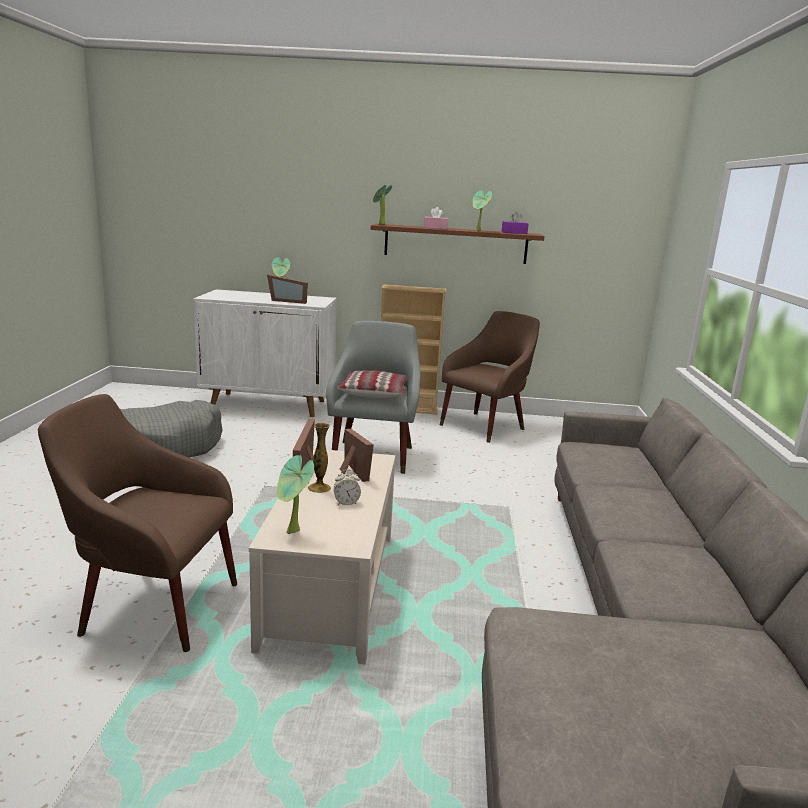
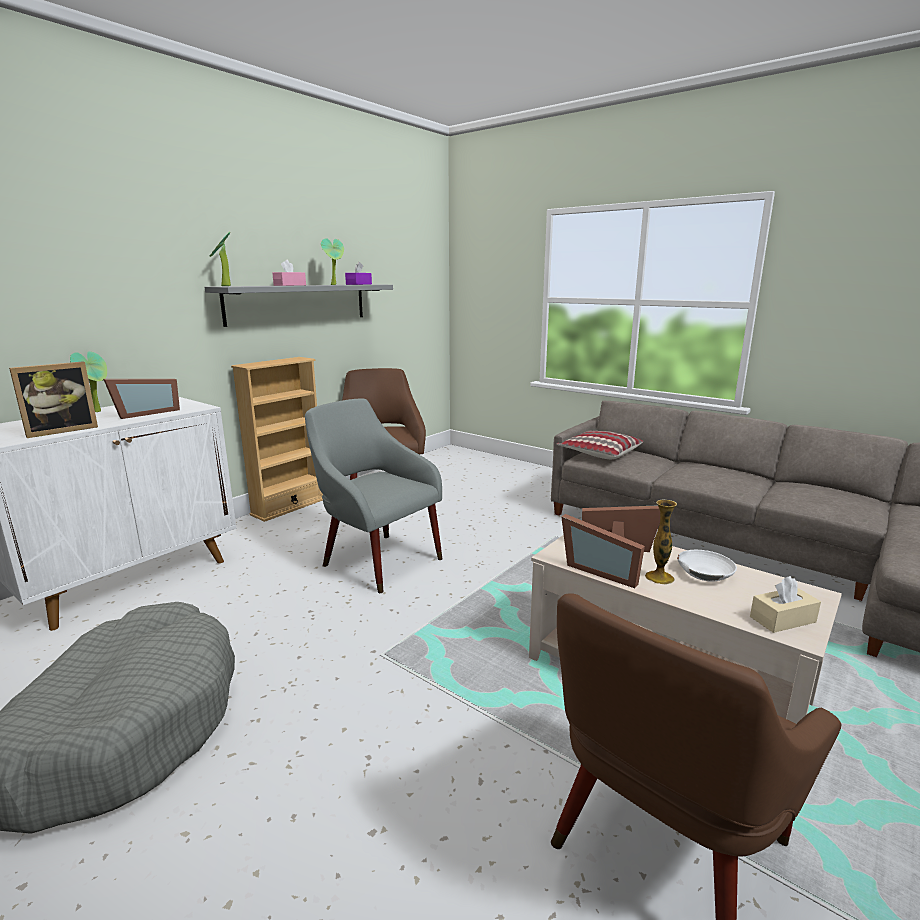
camera: 55 degrees left, 0 degrees up
potted plant [277,455,314,534] -> beige tissue box [750,576,821,633]
alarm clock [334,470,361,505] -> white bowl [677,550,737,582]
pillow [337,370,407,398] -> pillow moved to [557,431,643,459]
brown shelf [371,224,545,264] -> grey shelf [205,284,393,327]
none -> picture frame [9,361,98,438]

